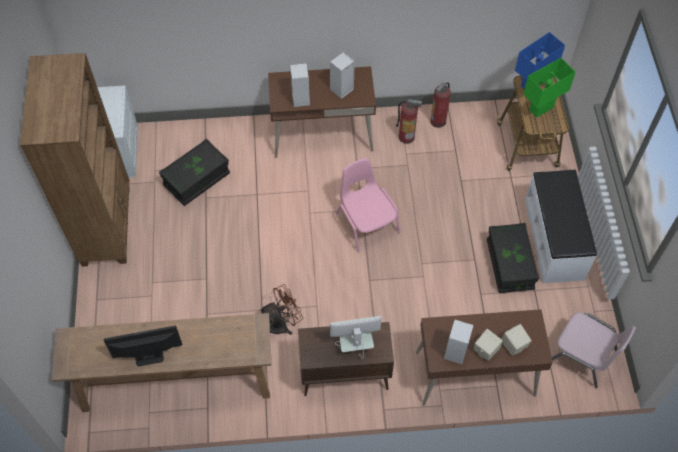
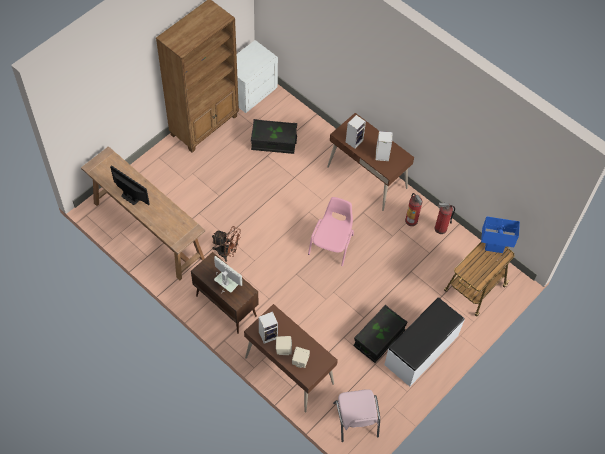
camera: 45 degrees right, 0 degrees up
green table lamp [523,58,576,118] -> none

